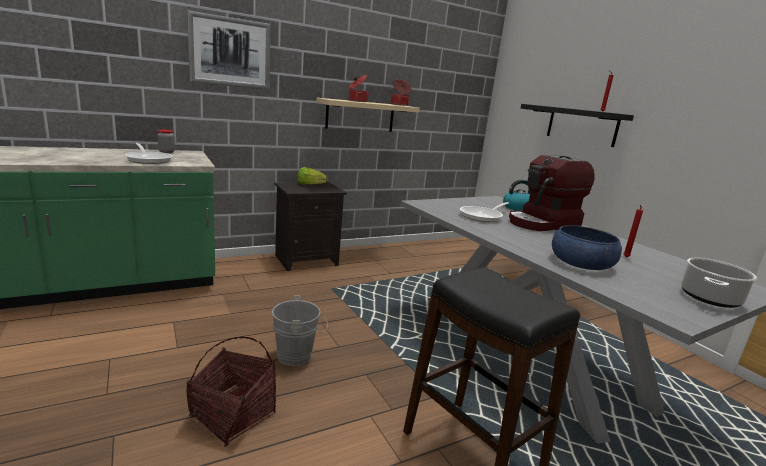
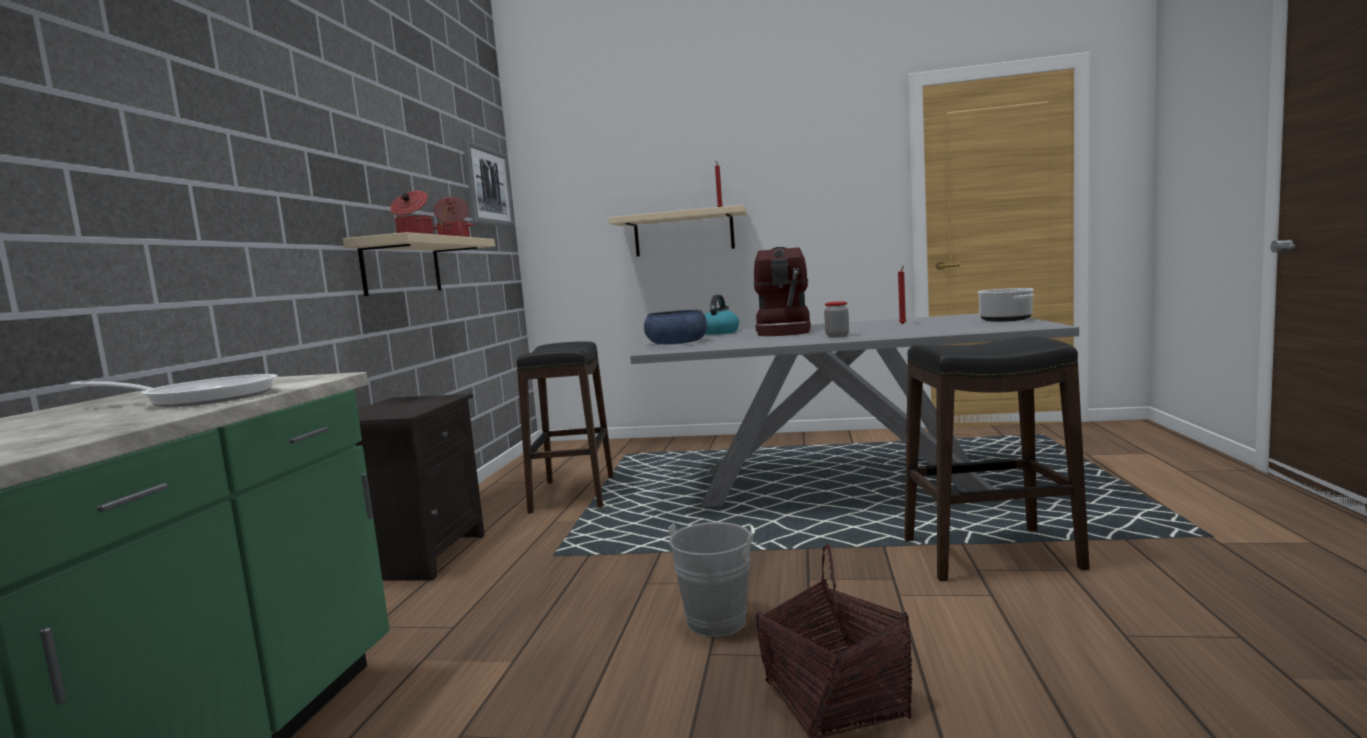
camera: 50 degrees left, 10 degrees down
jar [157,130,175,153] -> jar moved to [824,301,849,337]
picture [187,10,271,90] -> picture moved to [463,140,515,227]
lettuce [297,167,328,185] -> none
frying pan [460,202,509,222] -> none
black shelf [521,104,634,147] -> beige shelf [608,205,747,257]
blue bowl [552,225,622,270] -> blue bowl moved to [644,310,707,345]
none -> black stool [517,341,614,514]

